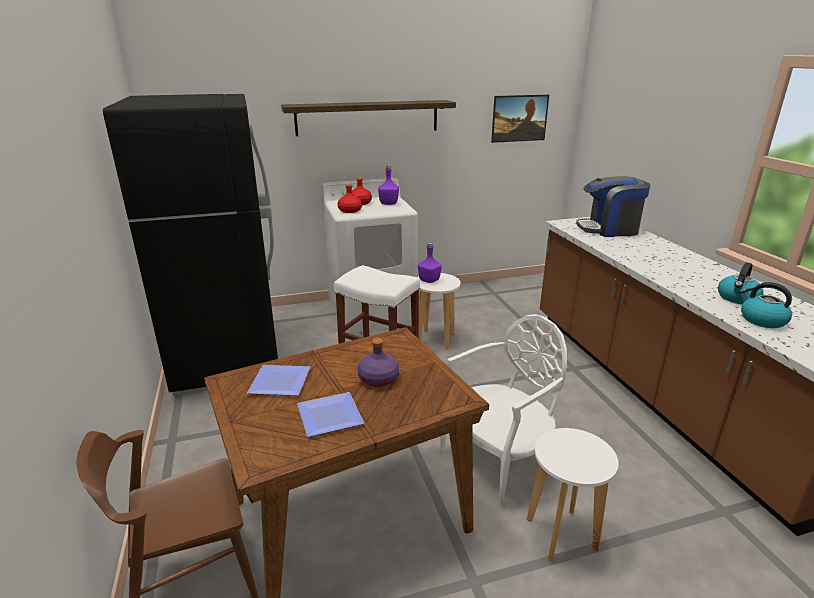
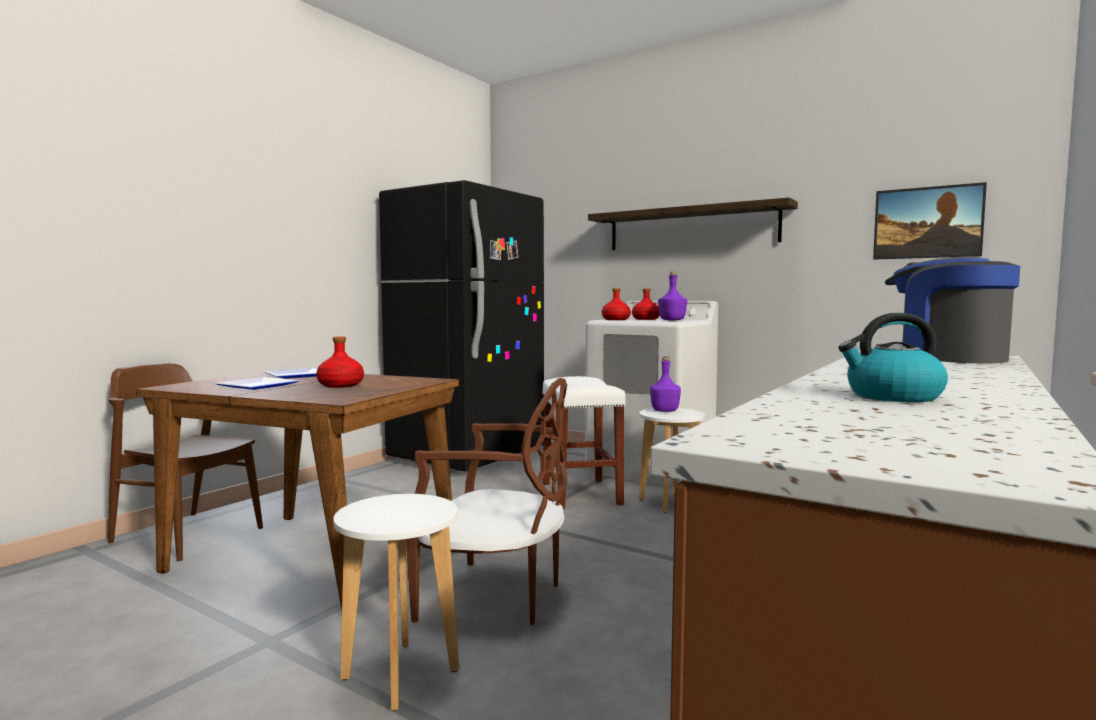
camera: 50 degrees right, 20 degrees down
purple bottle [357,338,399,387] -> red bottle [316,337,364,388]
white chair [440,314,567,506] -> brown chair [406,378,567,625]
kettle [739,282,792,328] -> none

